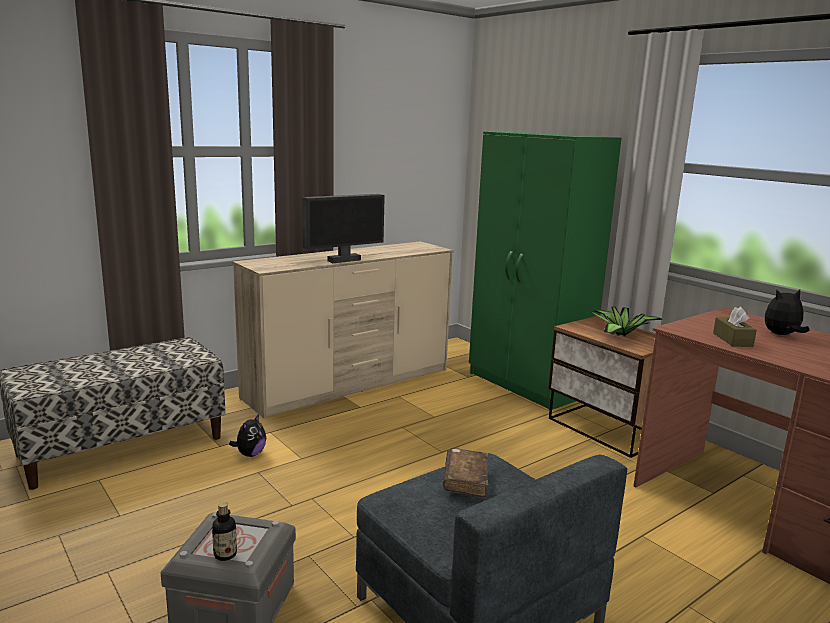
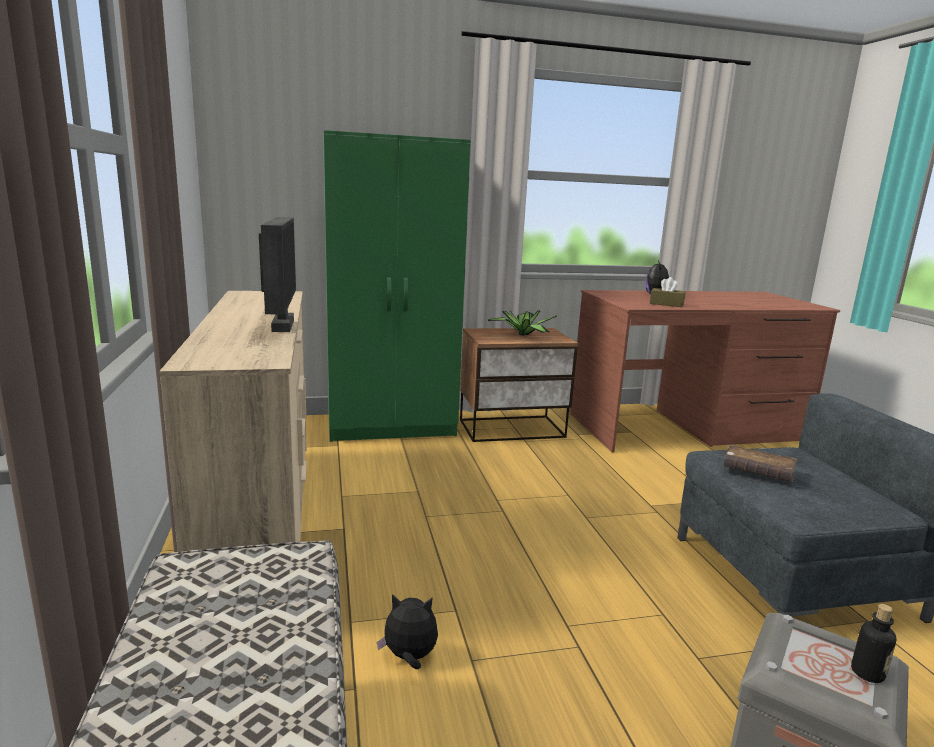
camera: 65 degrees left, 0 degrees up
plush toy [229,414,266,457] -> plush toy turned 45 degrees counterclockwise [377,594,438,669]

